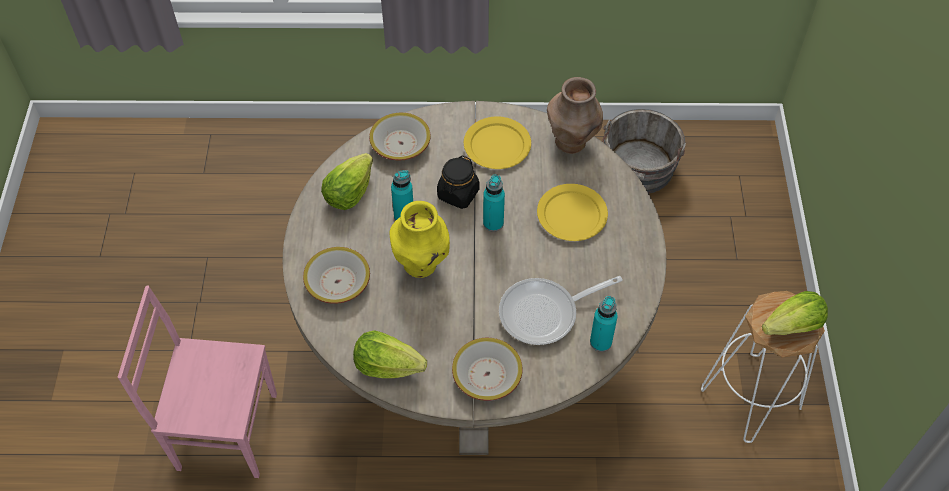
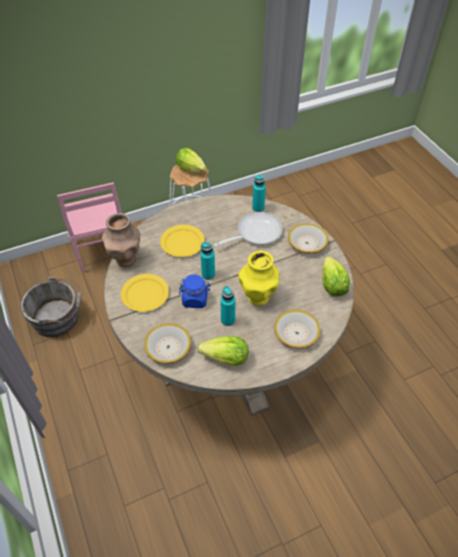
camera: 115 degrees left, 5 degrees down
pink chair [118,286,277,478] -> pink chair moved to [57,182,121,272]
black jar [437,155,479,209] -> blue jar [179,274,211,308]
frying pan [499,276,623,345] -> frying pan turned 75 degrees counterclockwise [213,212,283,247]

